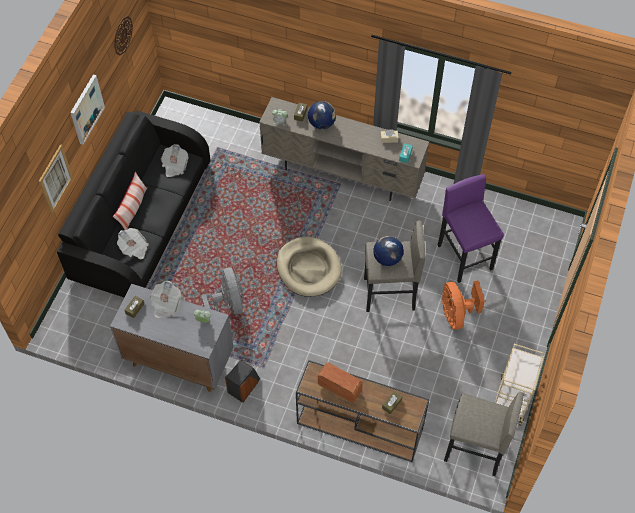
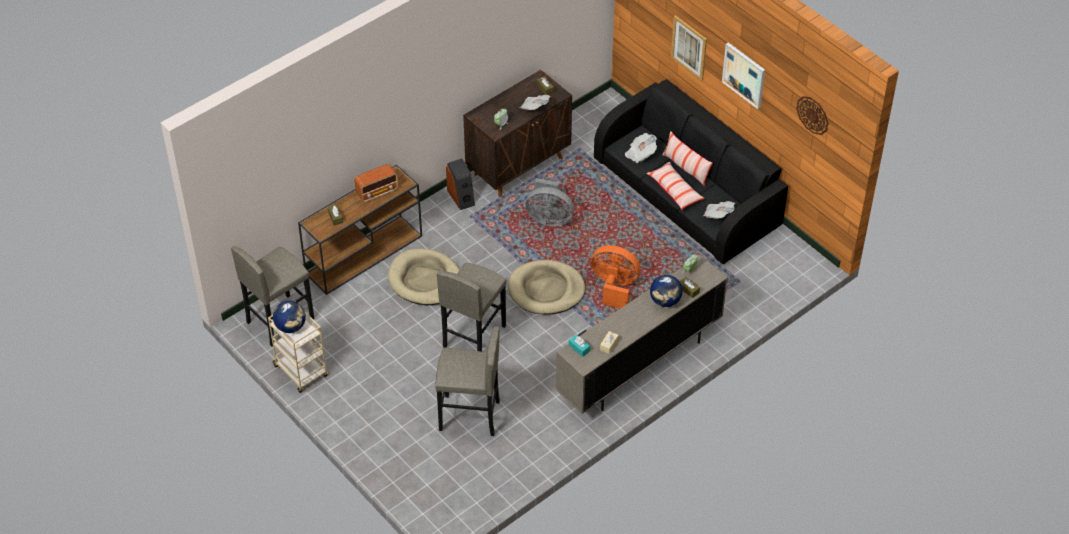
camera: 120 degrees right, 10 degrees down
grey cabinet [110,284,234,392] -> brown cabinet [463,70,572,197]
globe [373,236,404,266] -> globe moved to [273,301,306,333]
purple stool [437,174,504,283] -> grey stool [435,326,500,436]
orange fan [442,281,485,330] -> orange fan moved to [591,245,640,309]
none -> beige dog bed [388,248,460,305]
none -> pillow [646,162,705,210]

